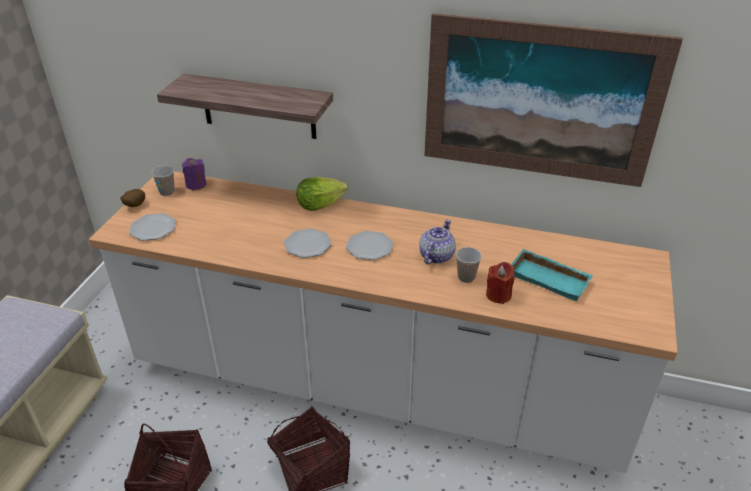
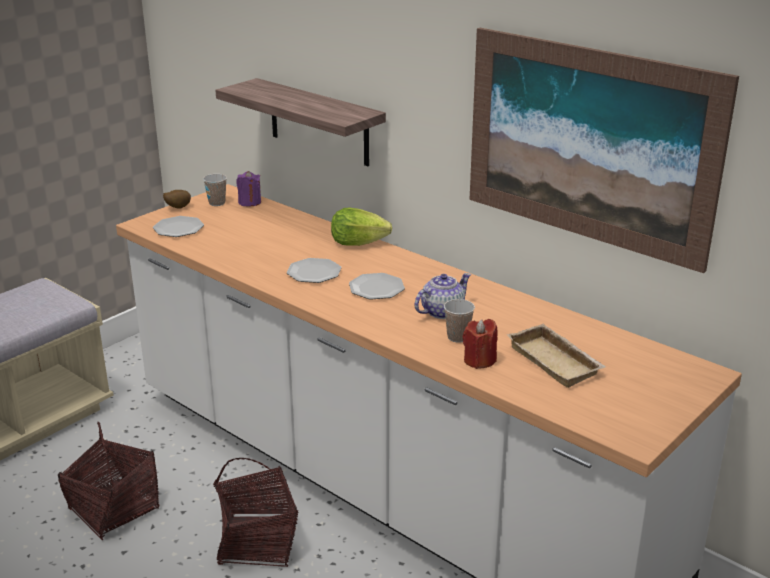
camera: 25 degrees right, 10 degrees down
turquoise tray [511,249,593,301] -> beige tray [507,324,606,388]

